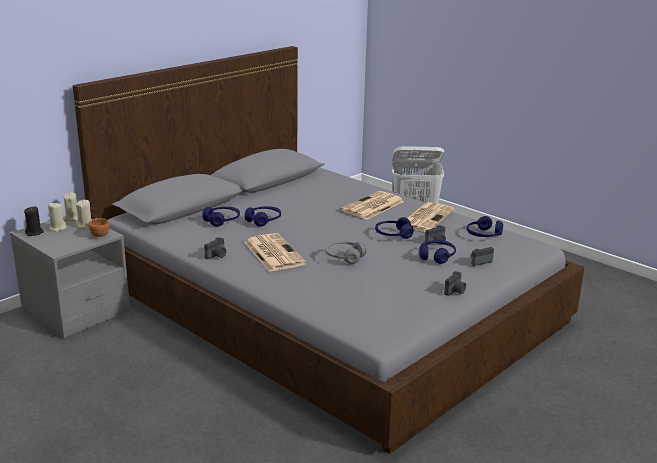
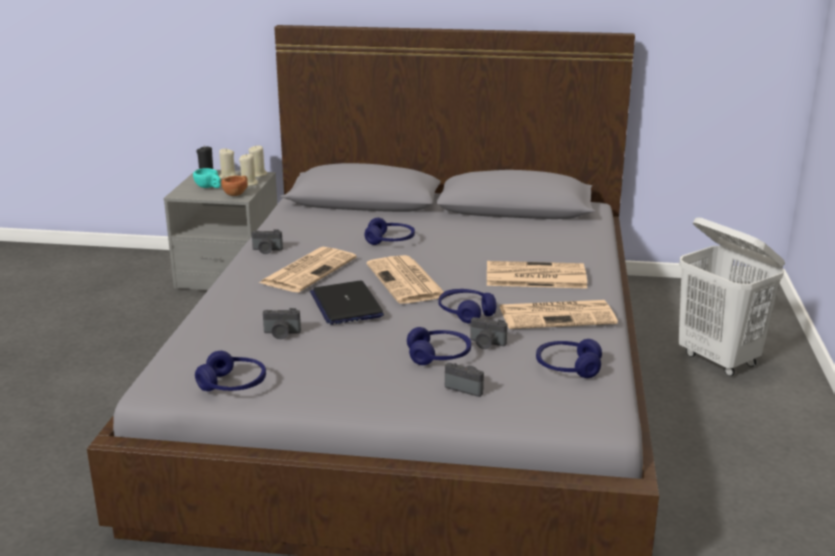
camera: 55 degrees right, 0 degrees up
blue headphones [202,207,240,227] -> blue headphones moved to [195,351,266,391]
grey headphones [325,241,366,264] -> laptop [310,281,384,325]
camera [444,271,466,296] -> camera moved to [263,308,301,339]
none -> turquoise cup [193,168,221,188]
none -> newspaper [367,255,449,304]

